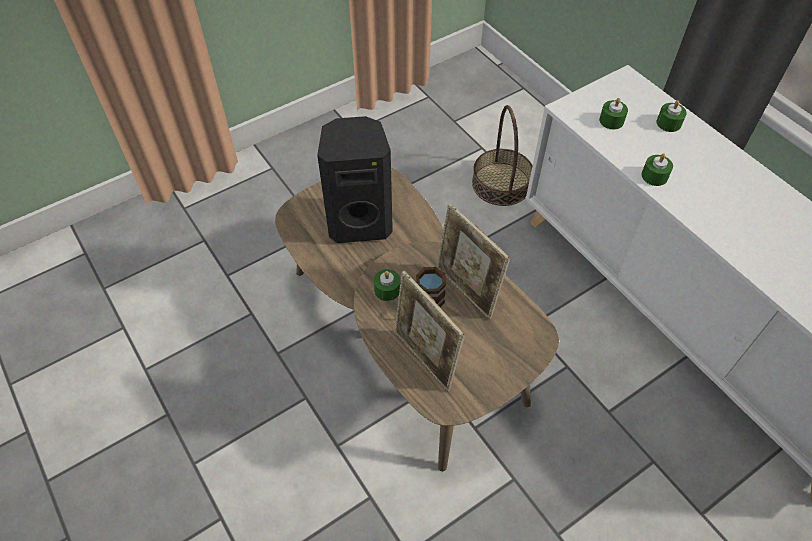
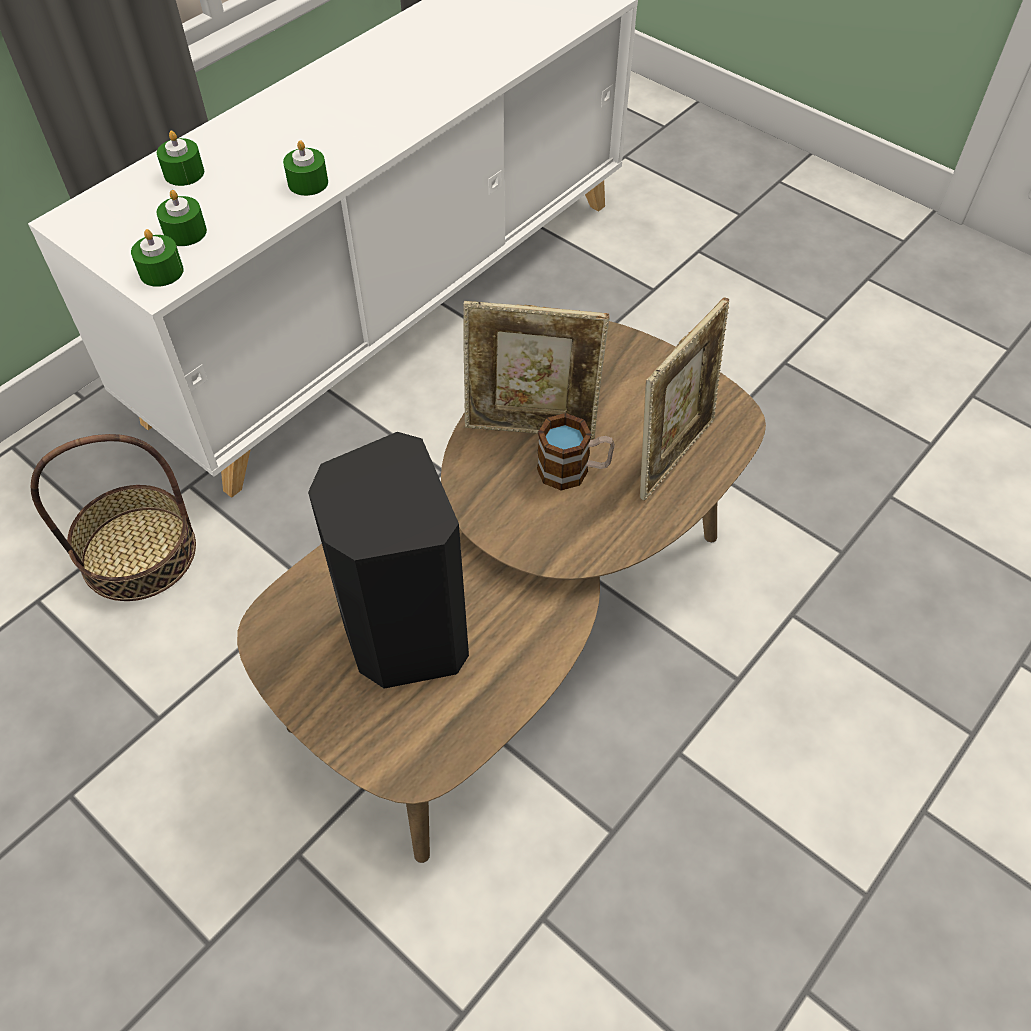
camera: 105 degrees left, 0 degrees up
green candle [374,269,400,301] -> green candle moved to [131,229,184,287]
picture frame [437,203,510,319] -> picture frame turned 60 degrees clockwise [463,301,610,439]

